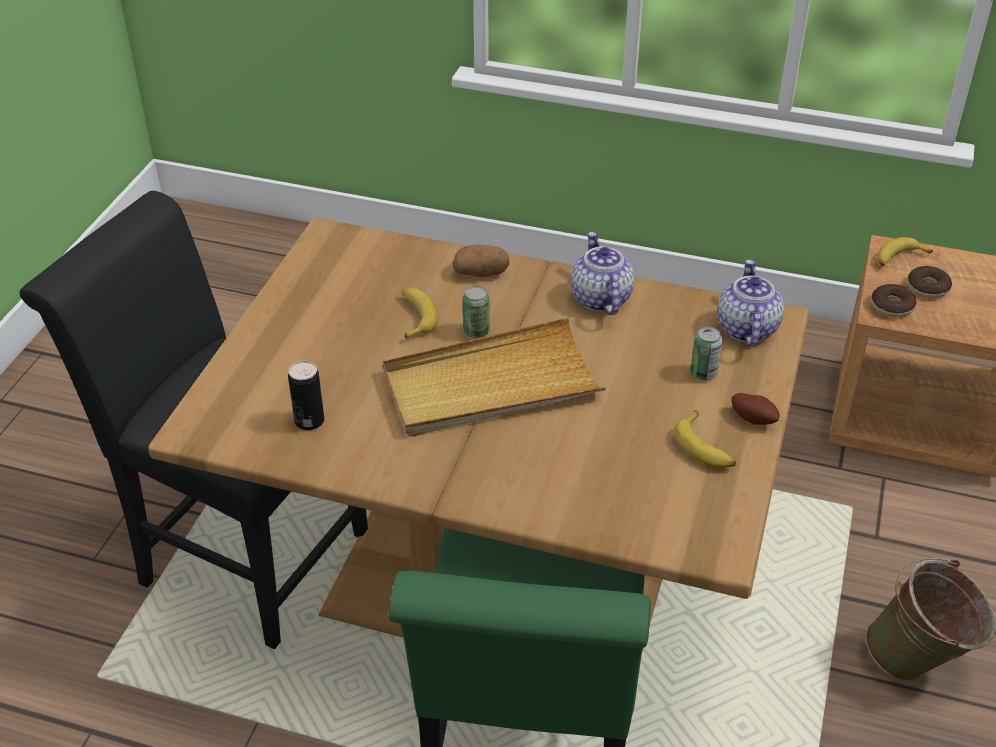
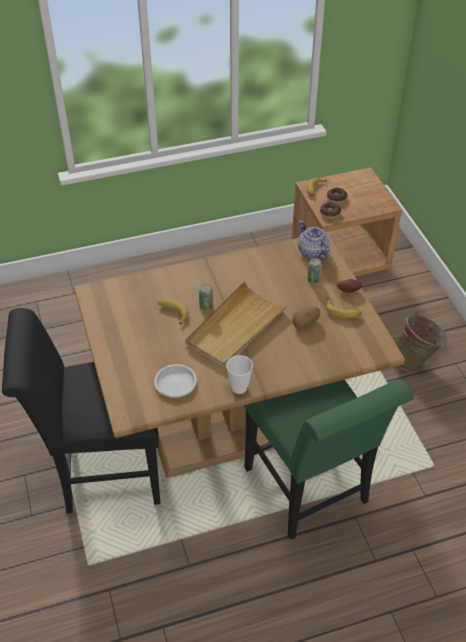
camera: 35 degrees left, 5 degrees up
can [288,361,324,430] -> white plate [154,364,197,397]
potato [452,245,510,277] -> potato moved to [292,306,320,329]
teapot [571,232,634,315] -> none
none -> cup [226,355,253,394]

